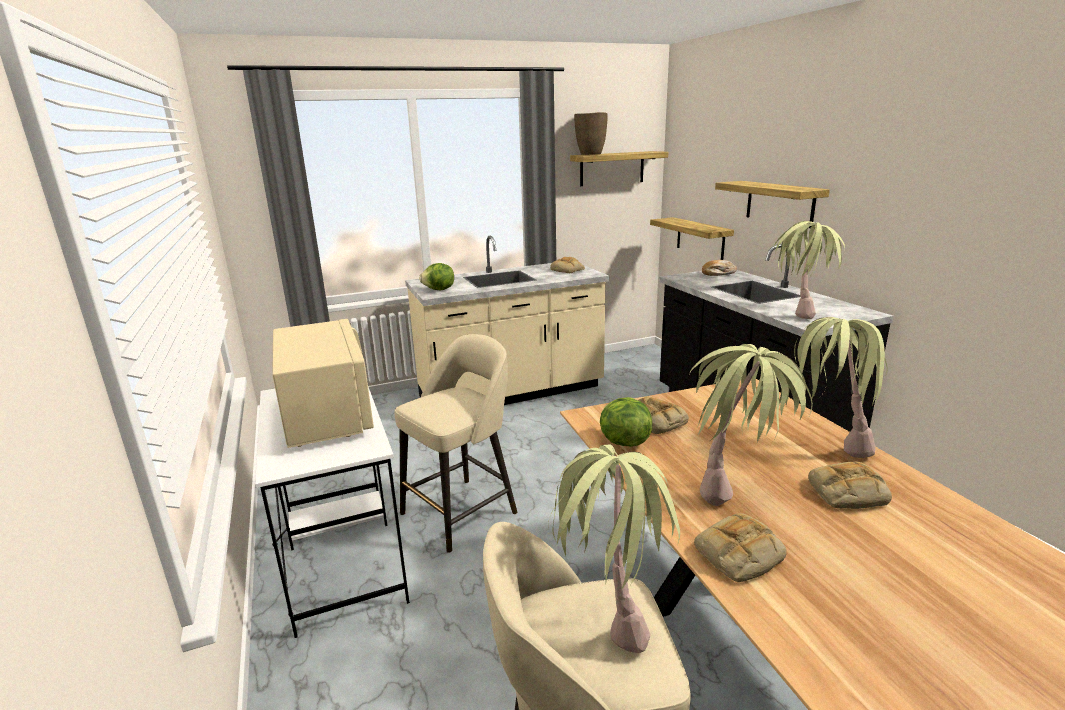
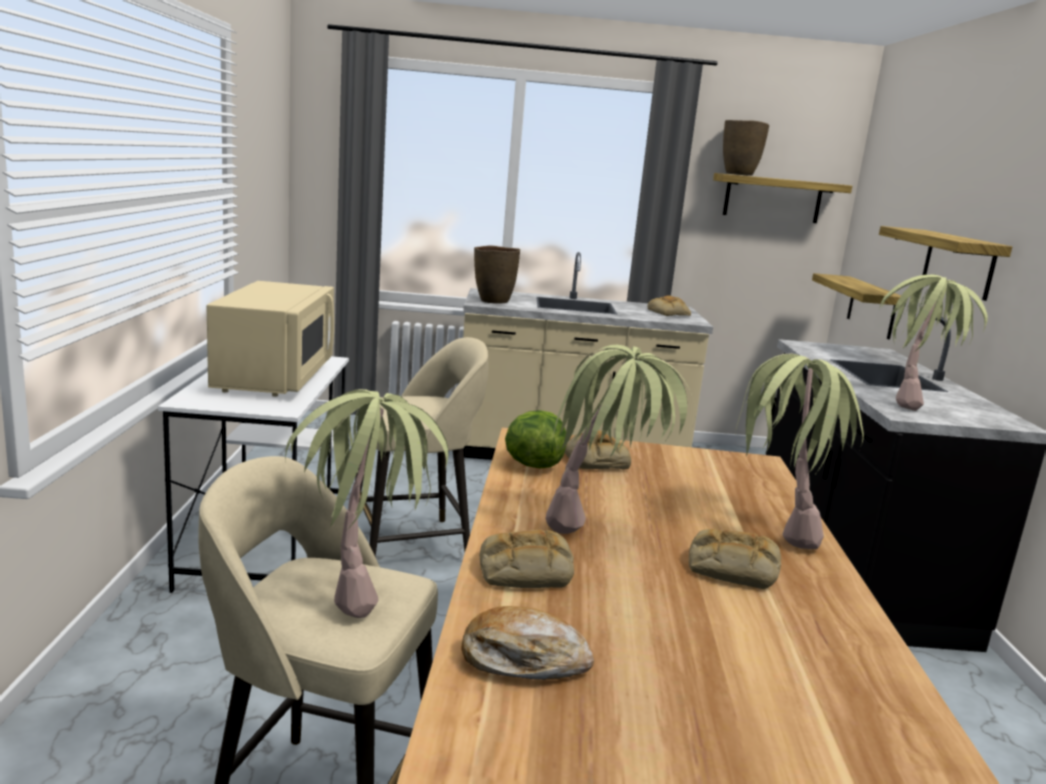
camera: 20 degrees right, 5 degrees down
lettuce [419,263,454,290] -> brown vase [474,246,520,304]
bread [702,260,737,276] -> bread moved to [462,606,594,680]

